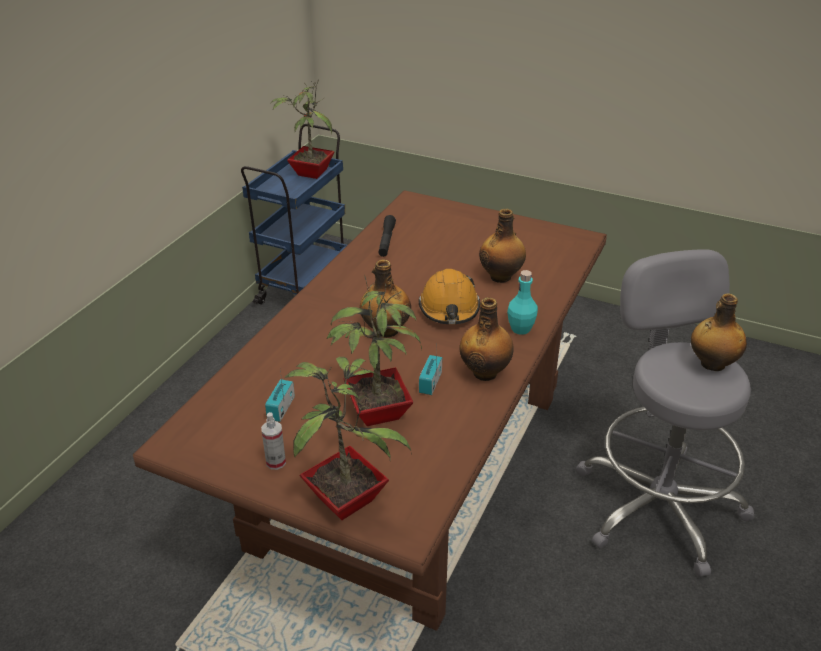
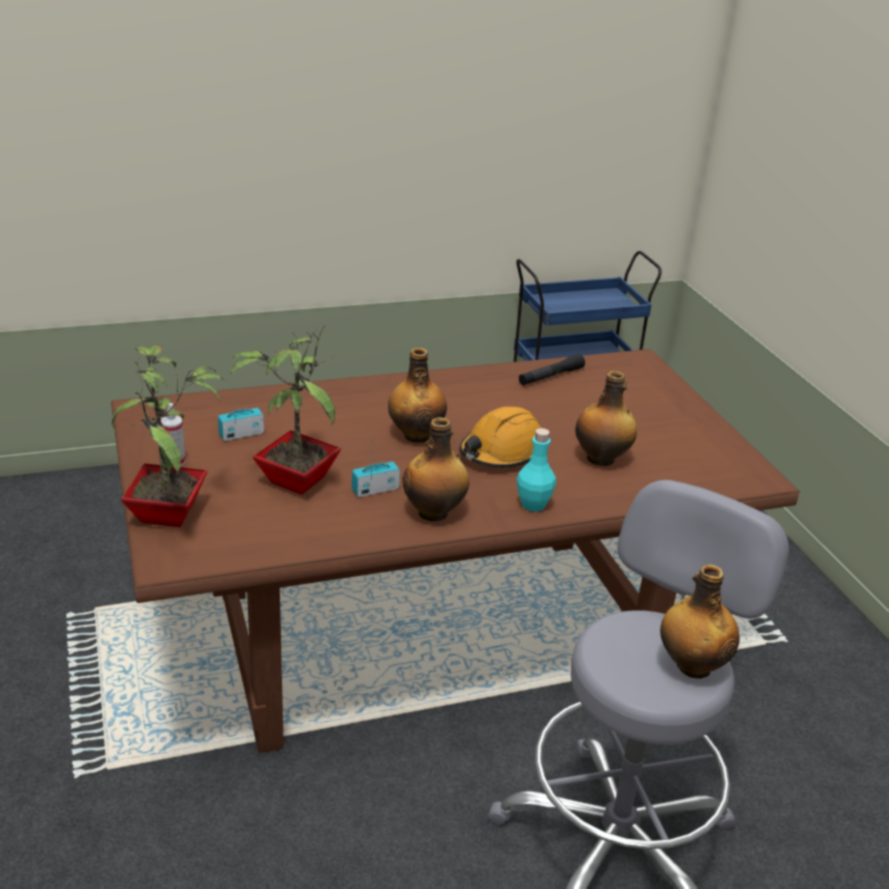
camera: 45 degrees right, 5 degrees down
potted plant [271,80,334,179] -> none

